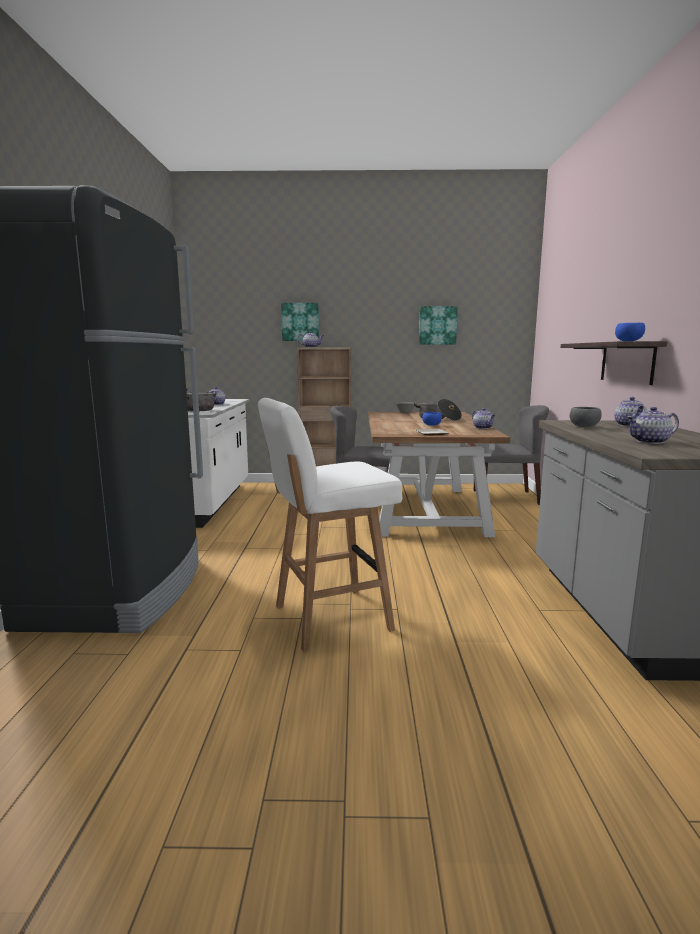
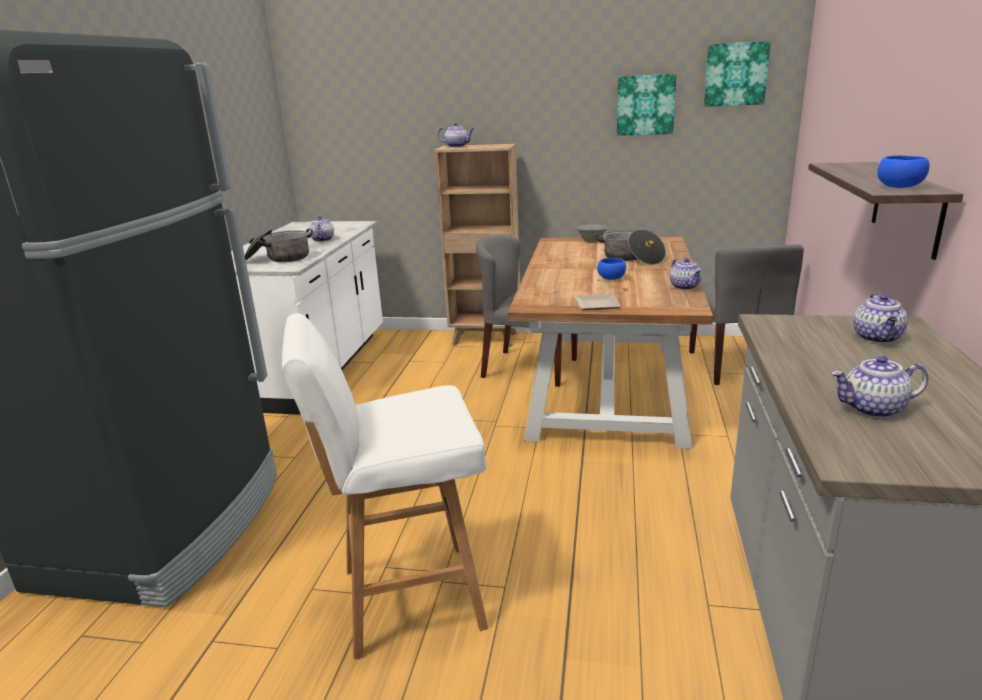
camera: 10 degrees right, 10 degrees up
picture [281,303,319,341] -> picture moved to [704,41,771,107]
grey chair [474,405,549,505] -> grey chair turned 75 degrees clockwise [689,244,804,385]
grey bowl [570,407,602,427] -> none

